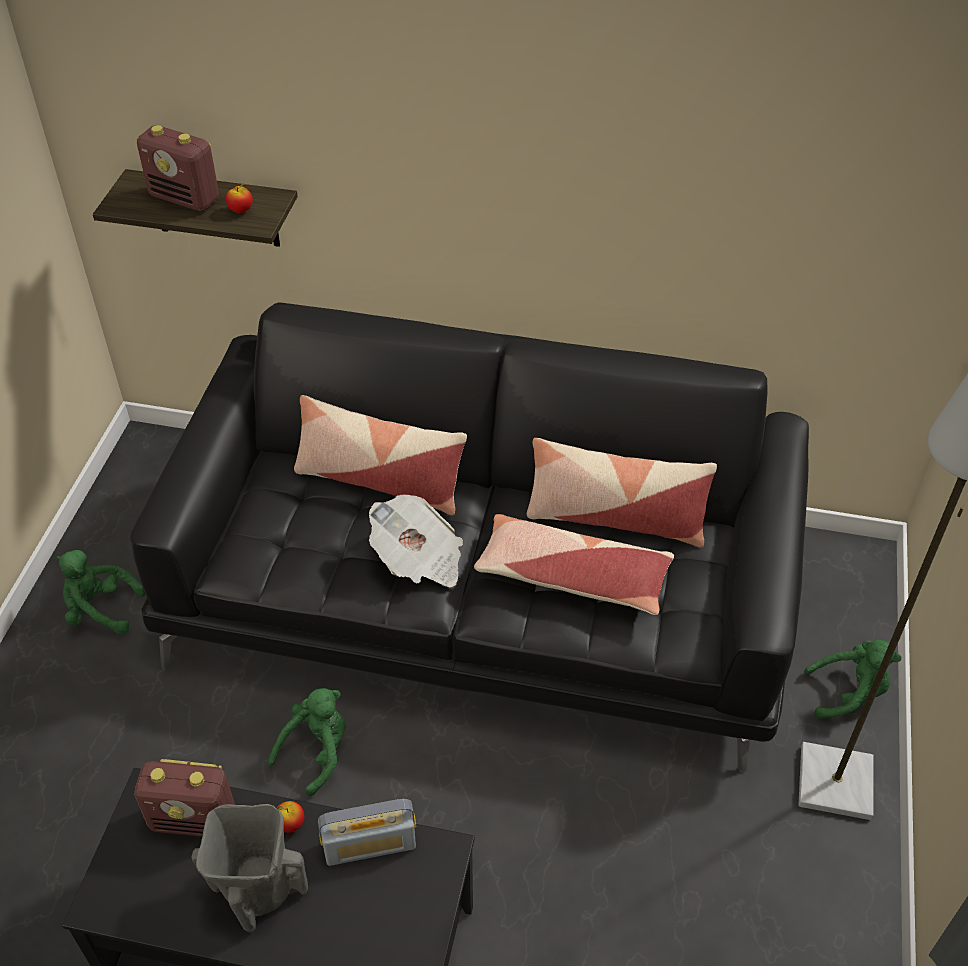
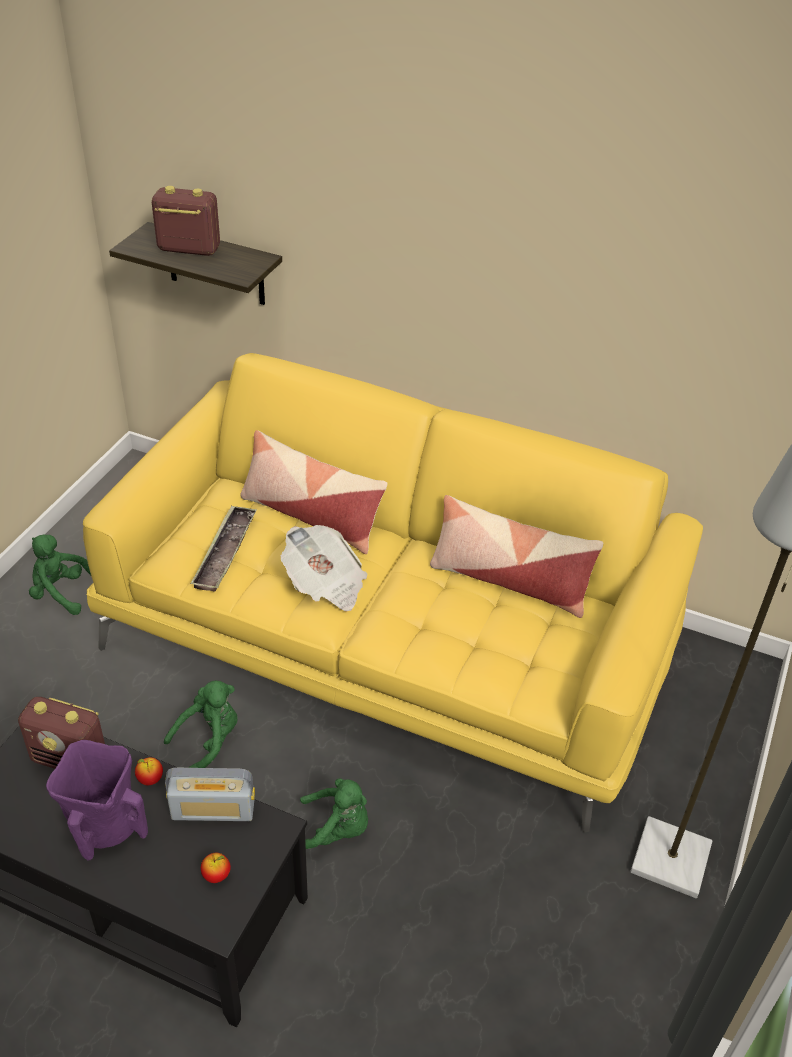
camera: 10 degrees right, 5 degrees down
black sofa [130,302,809,773] -> yellow sofa [83,353,703,832]
radio [137,125,219,211] -> radio turned 150 degrees clockwise [152,186,220,256]
grey vase [191,804,308,932] -> purple vase [46,740,148,860]
apple [226,183,253,213] -> apple moved to [201,853,231,883]
pillow [474,514,674,615] -> none
green plush toy [805,640,901,719] -> green plush toy moved to [300,778,368,849]
none -> tray [190,505,257,592]

